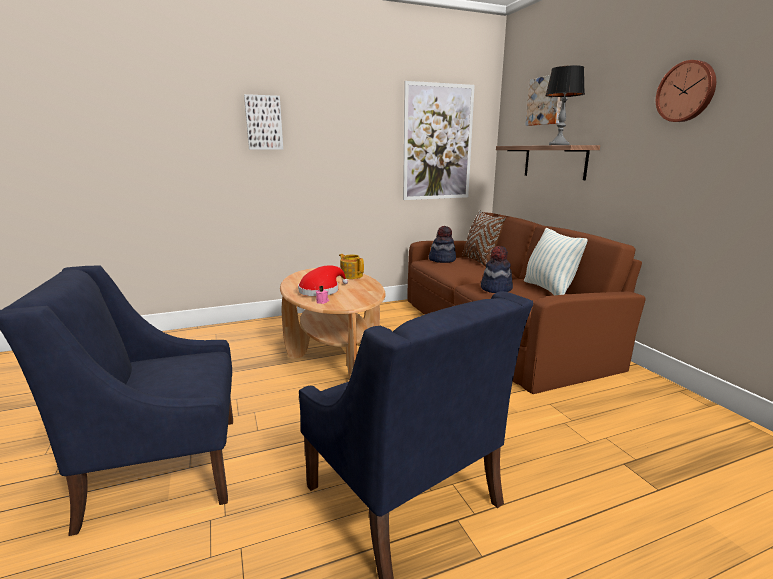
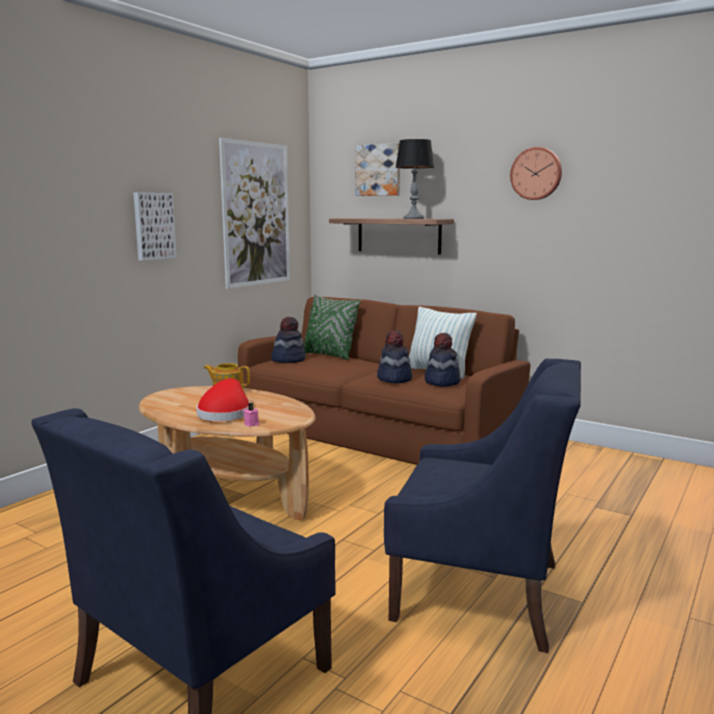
camera: 35 degrees left, 5 degrees down
picture [244,94,283,149] -> picture moved to [133,192,177,261]
brown pillow [462,210,506,267] -> green pillow [304,294,361,360]
none -> hat [424,333,461,387]

